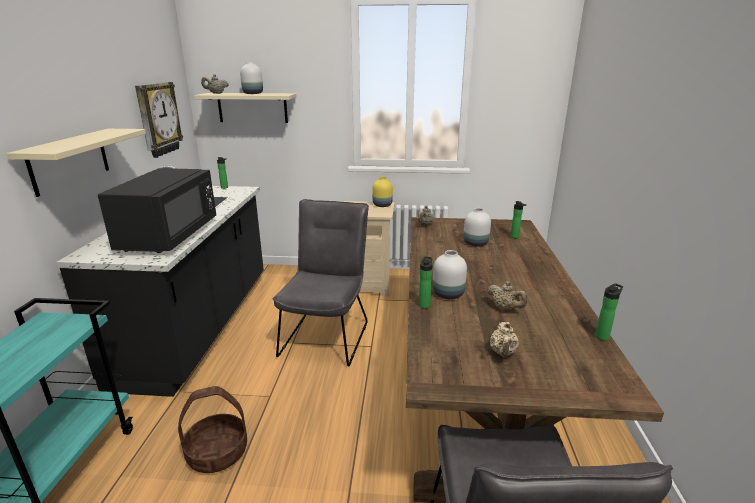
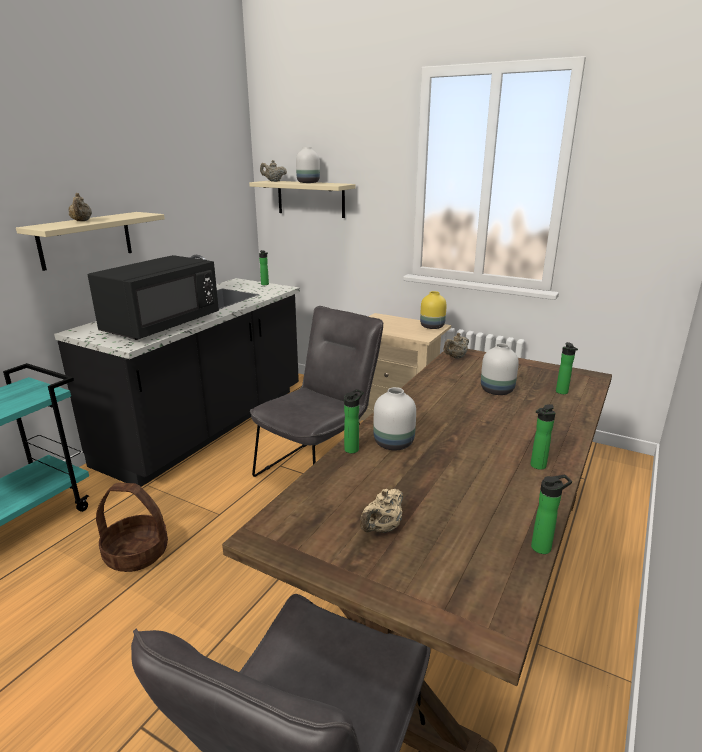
camera: 25 degrees right, 0 degrees up
wall clock [135,82,183,158] -> none
beige teapot [487,281,527,311] -> beige teapot moved to [69,193,92,221]
none -> bottle [531,404,555,470]

